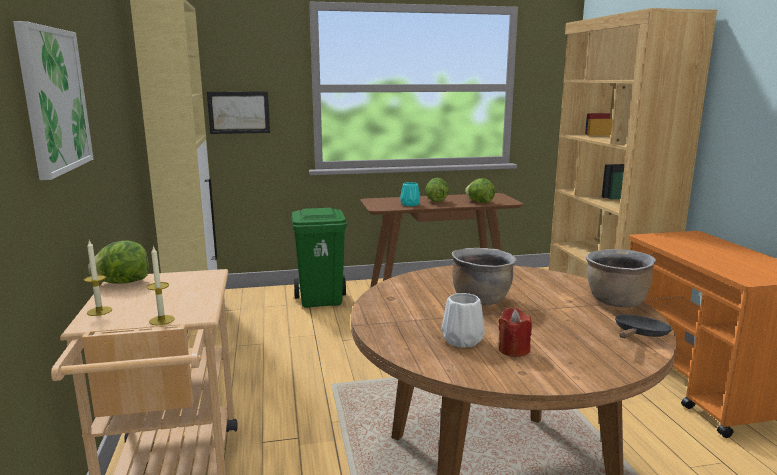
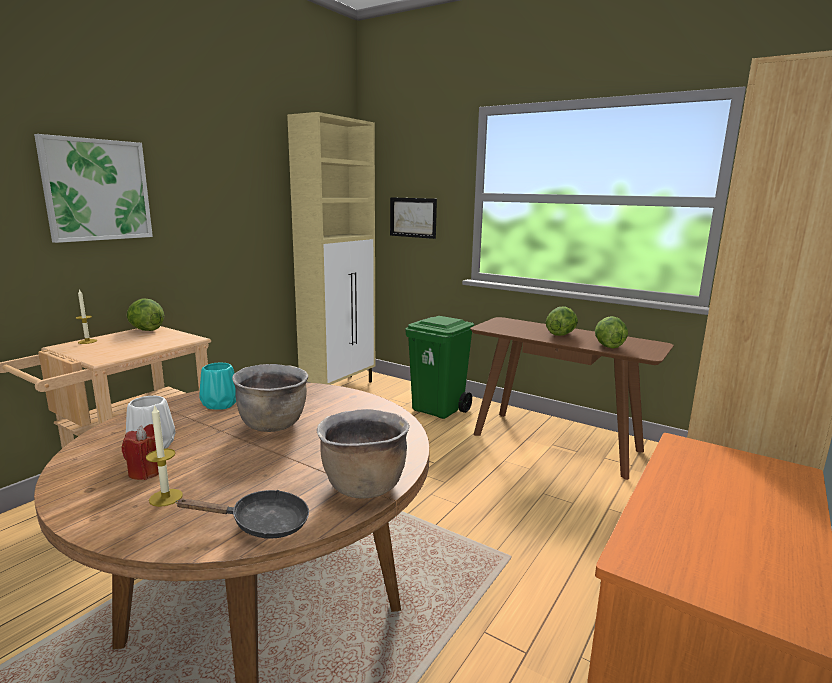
camera: 45 degrees right, 0 degrees up
candle [147,246,175,326] -> candle moved to [146,404,183,507]
turquoise vase [400,182,420,206] -> turquoise vase moved to [200,362,236,410]

